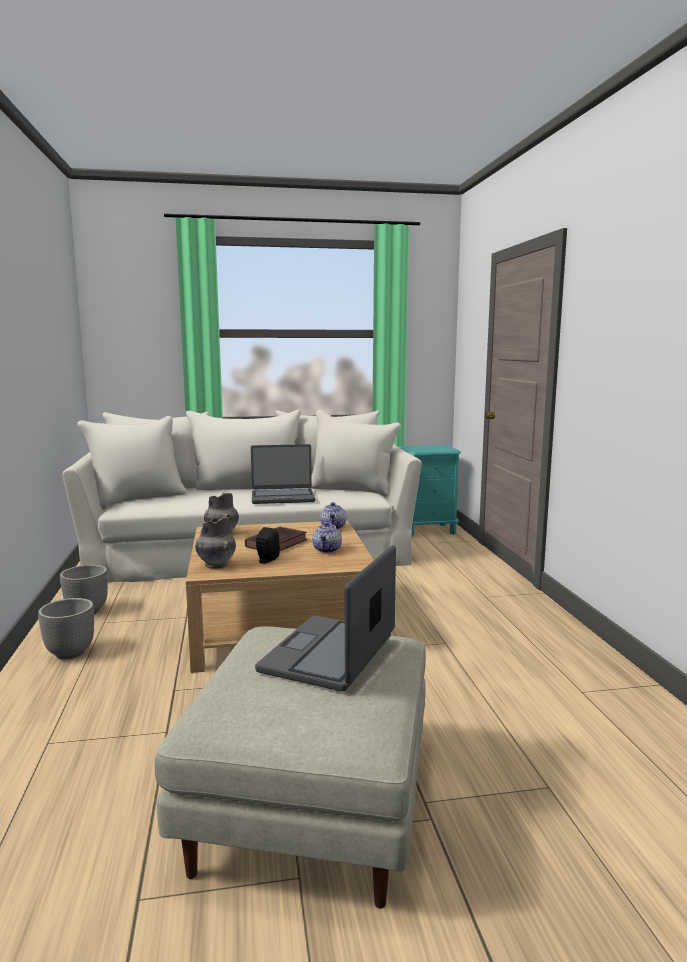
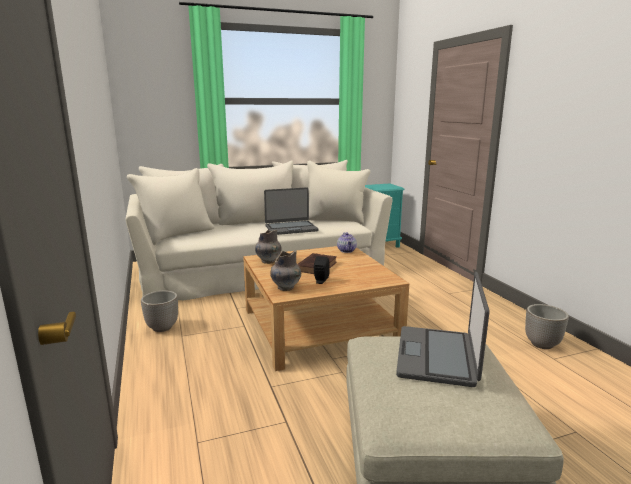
camera: 10 degrees left, 5 degrees up
planter [38,598,94,659] -> planter moved to [525,304,569,349]
teapot [312,522,342,553] -> none

